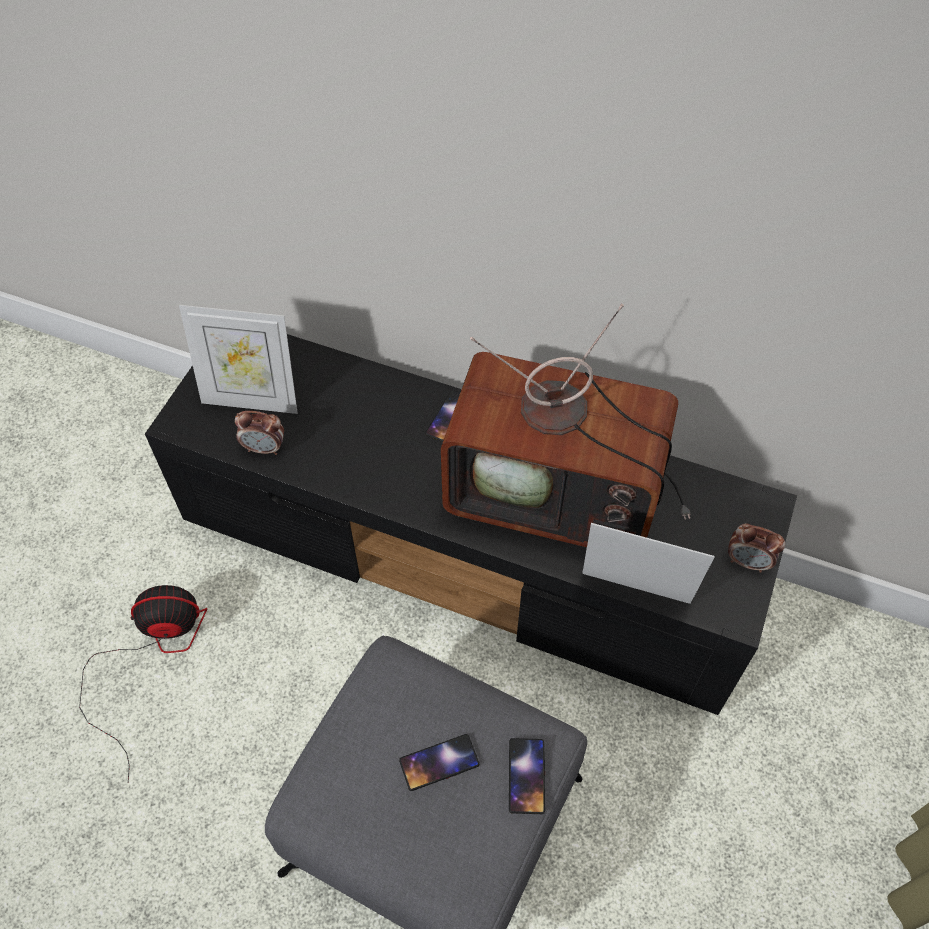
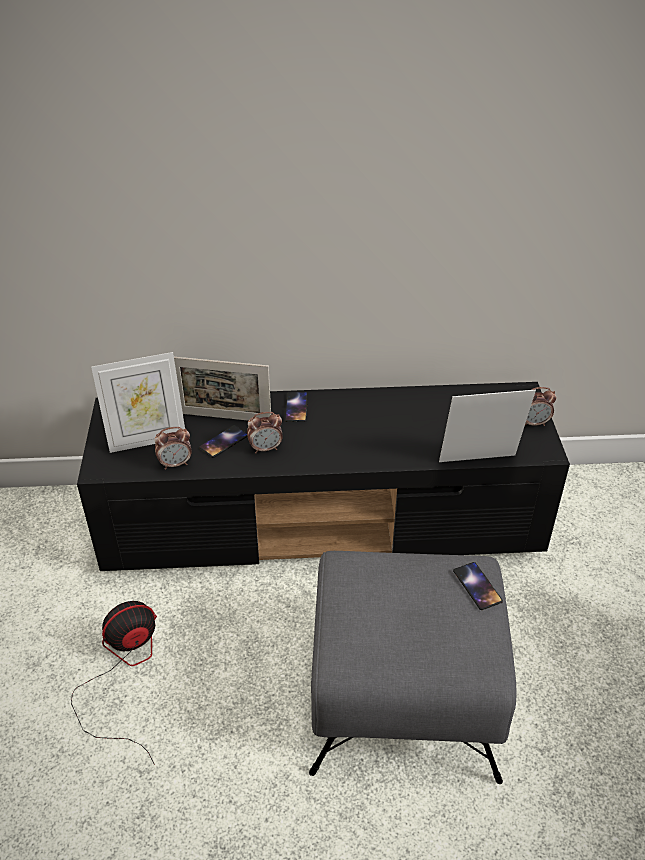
camera: 25 degrees left, 15 degrees down
phone [399,734,479,791] -> phone moved to [199,425,248,458]
television [441,304,691,547] -> none
none -> picture frame [174,357,271,421]
none -> alarm clock [247,412,283,453]

